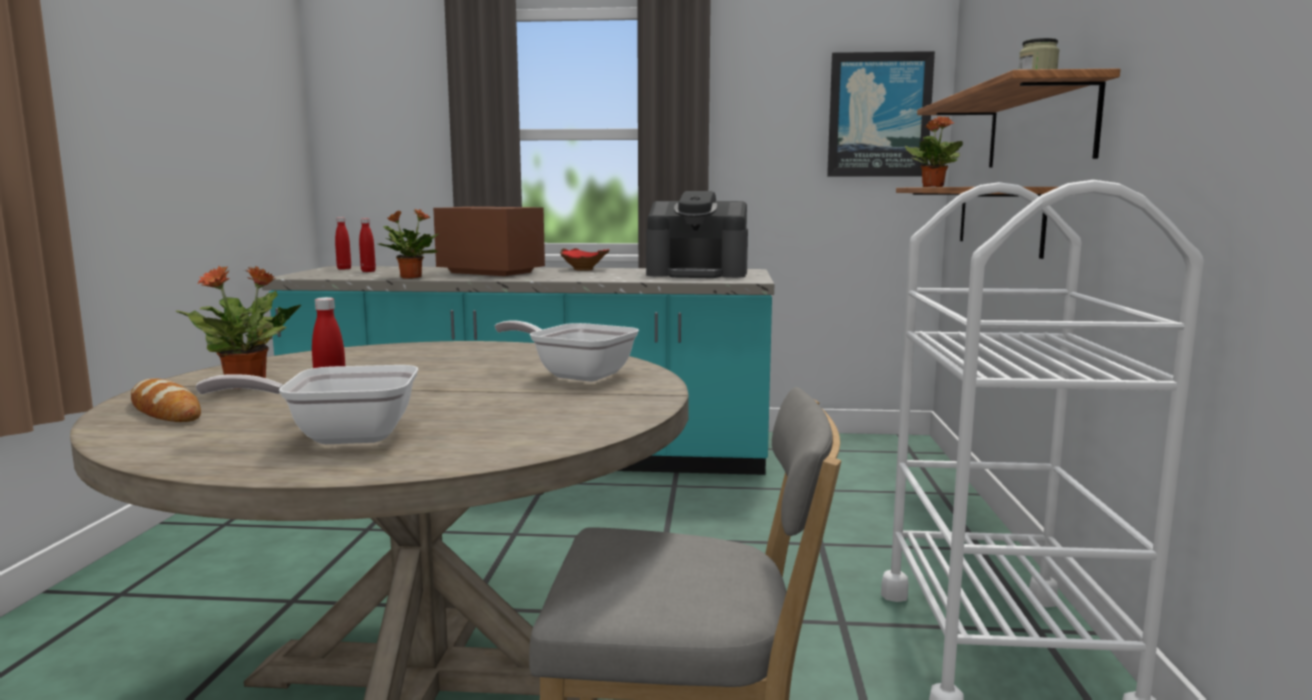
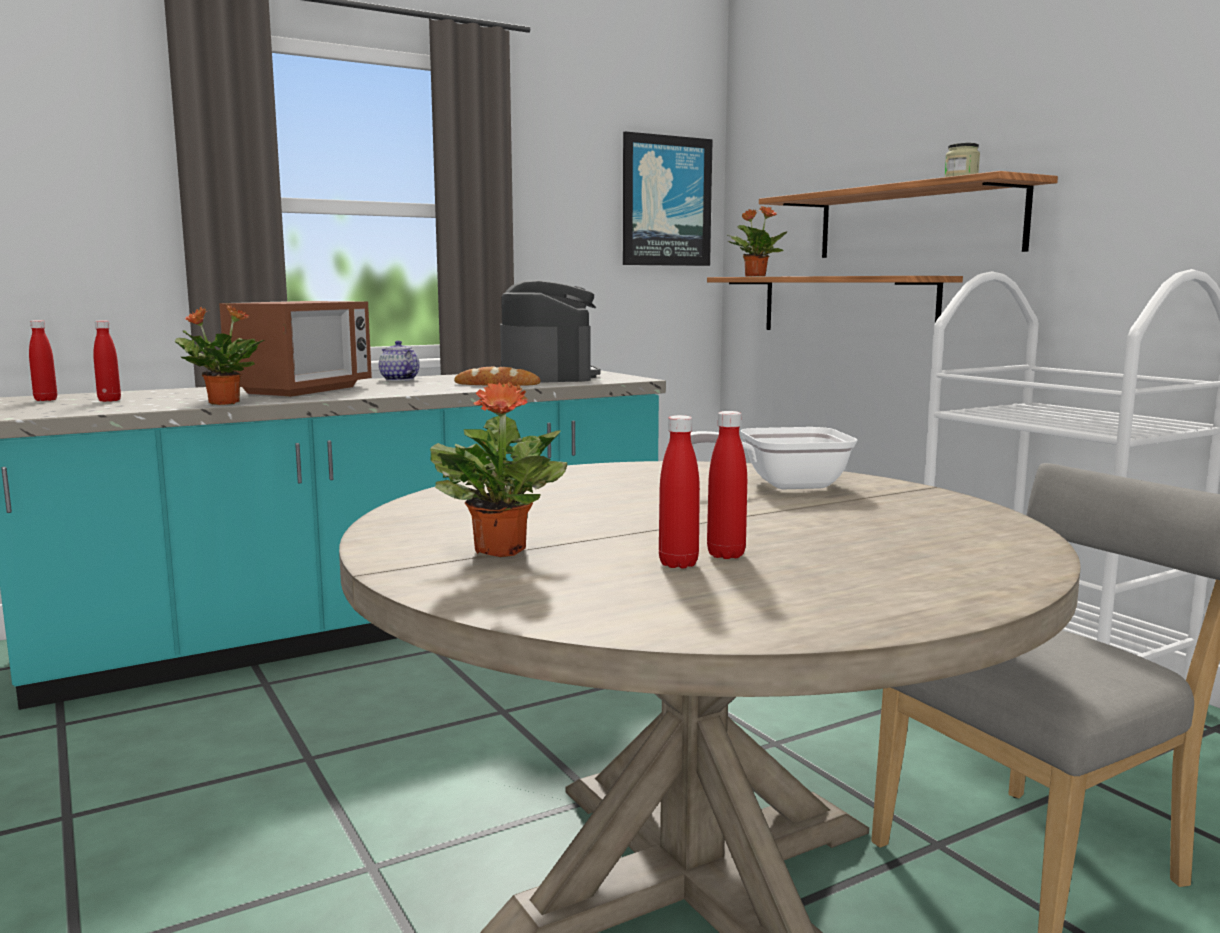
camera: 35 degrees left, 0 degrees up
bread [131,378,201,422] -> bread moved to [454,367,540,386]
frying pan [195,365,418,444] -> none
microwave [433,207,545,276] -> microwave turned 120 degrees clockwise [219,301,372,397]
red bowl [560,248,609,271] -> teapot [379,340,420,381]
coffee machine [646,191,748,278] -> coffee machine turned 75 degrees counterclockwise [500,280,600,383]
none -> red bottle [659,415,700,568]

